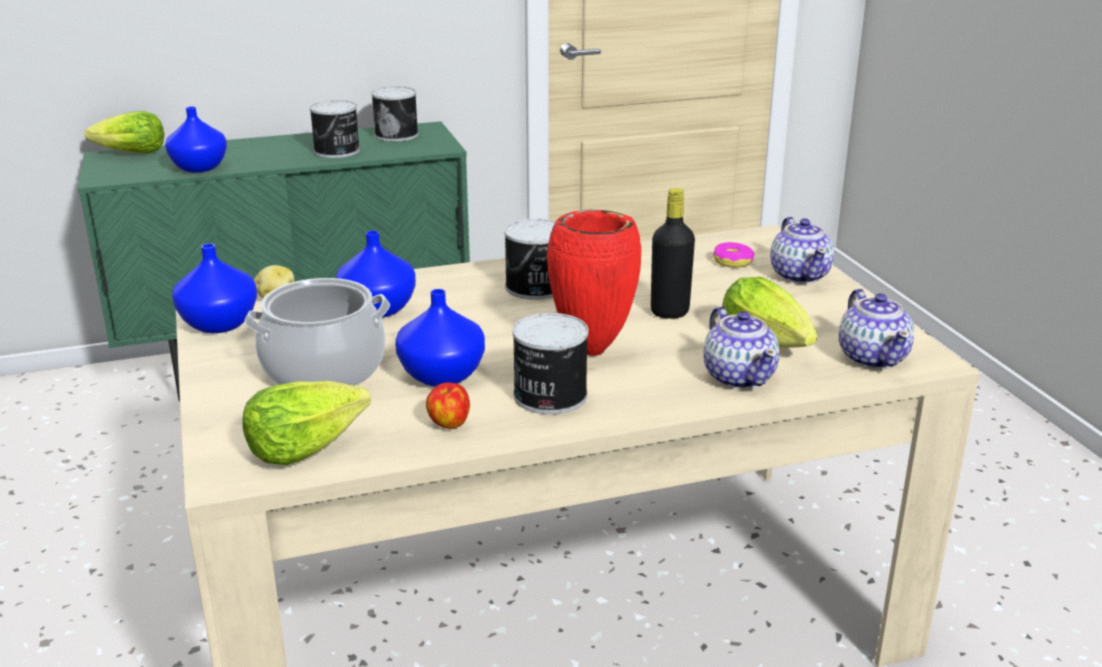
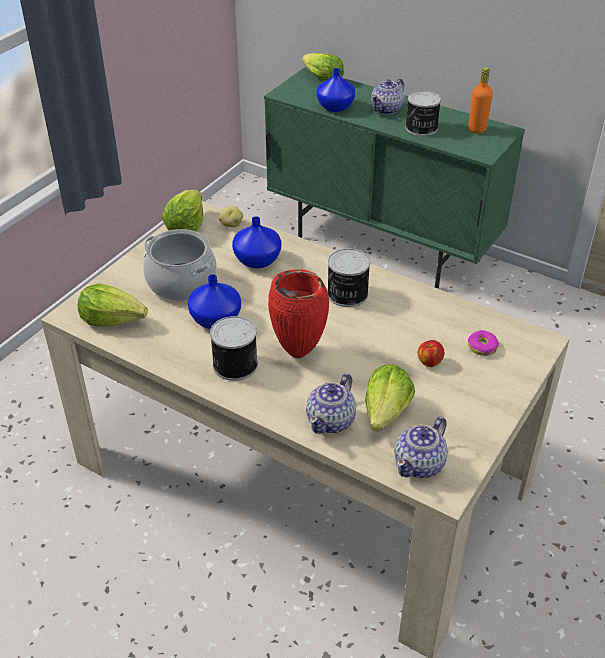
camera: 50 degrees right, 15 degrees up
blue vase [172,243,257,333] -> lettuce [162,190,203,232]
can [371,86,418,142] -> orange bottle [468,67,493,134]
apple [426,383,470,429] -> apple moved to [418,340,444,367]
black bottle [651,188,695,319] -> none
teapot [770,217,834,284] -> teapot moved to [371,79,404,115]

